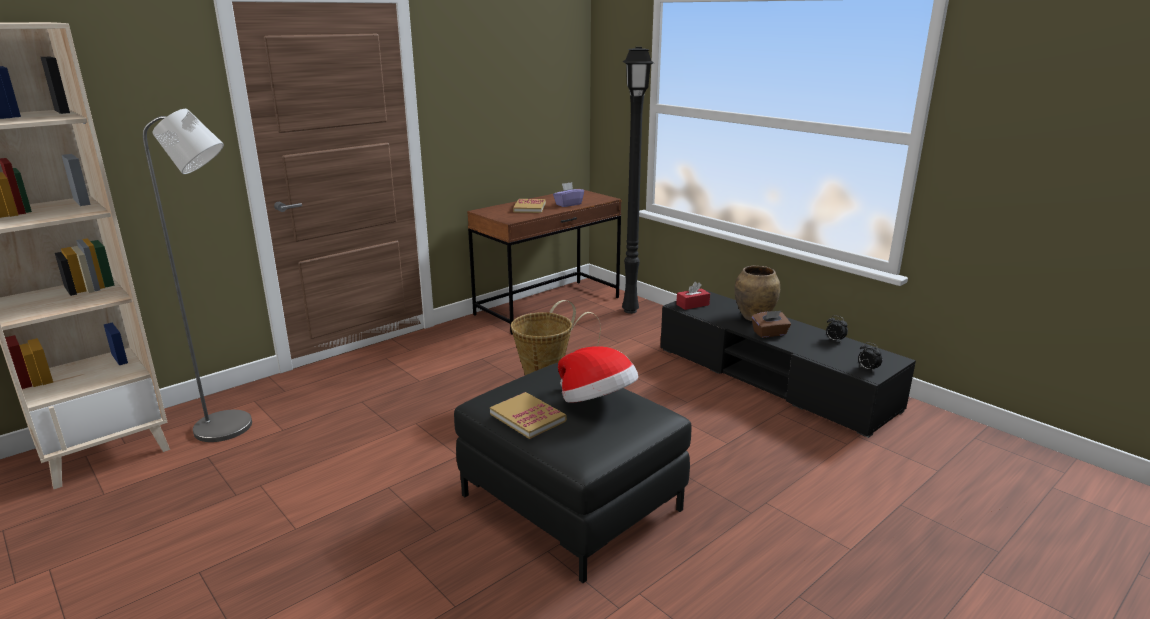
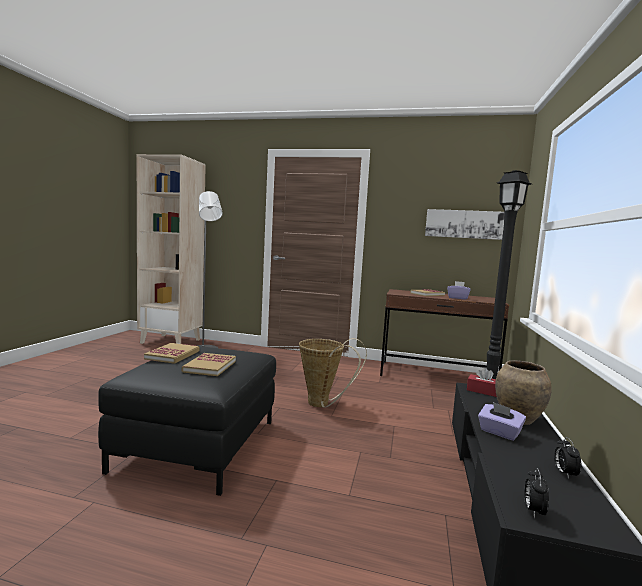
camera: 55 degrees right, 15 degrees down
hat [558,346,638,403] -> book [182,353,236,376]
brown tissue box [752,311,791,338] -> purple tissue box [478,402,526,441]
none -> picture [425,209,504,240]

